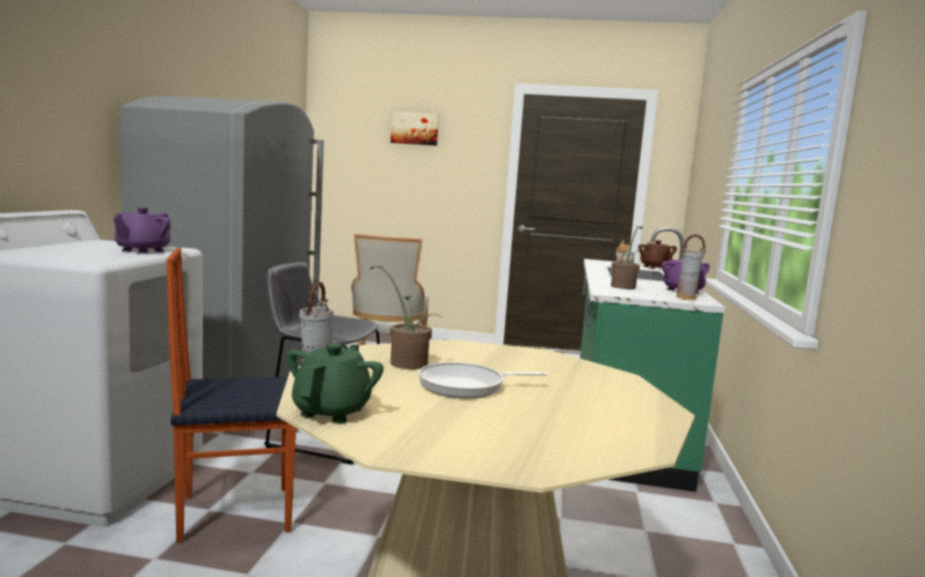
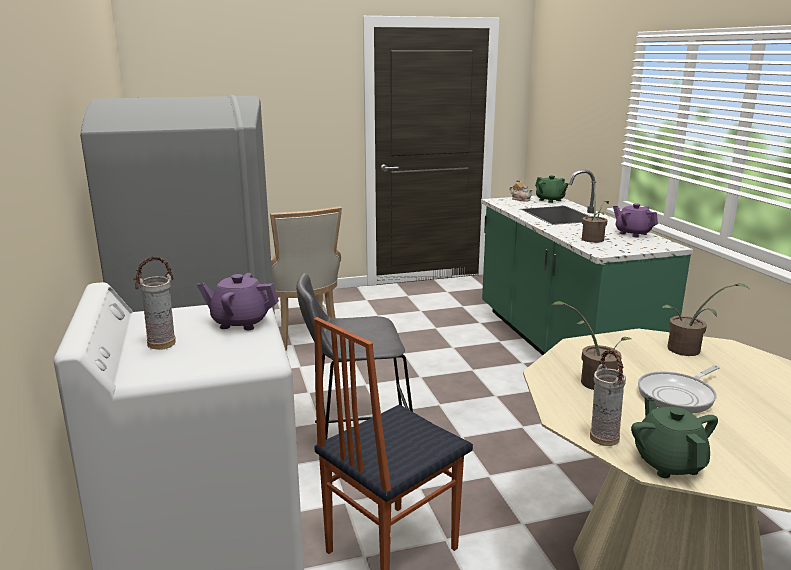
camera: 25 degrees left, 10 degrees up
purple teapot [113,207,171,254] -> purple teapot turned 105 degrees clockwise [197,273,279,330]
picture [391,111,439,146] -> none
brown teapot [638,240,677,269] -> green teapot [535,175,569,203]
vase [676,234,706,300] -> vase moved to [133,256,176,350]
none -> potted plant [662,283,749,356]

